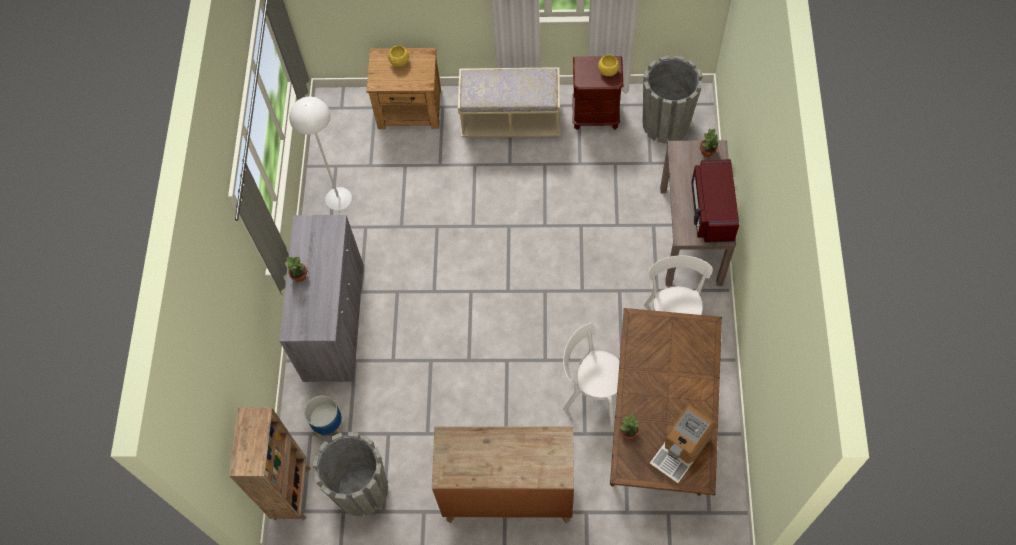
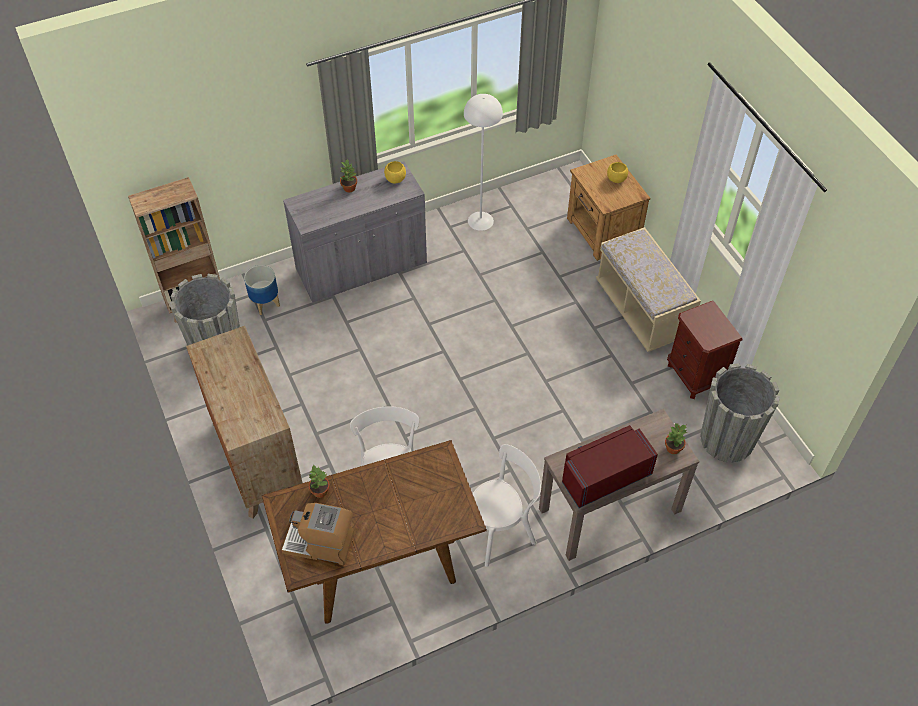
camera: 60 degrees right, 10 degrees down
yellow bowl [598,55,619,76] -> yellow bowl moved to [384,161,406,183]

